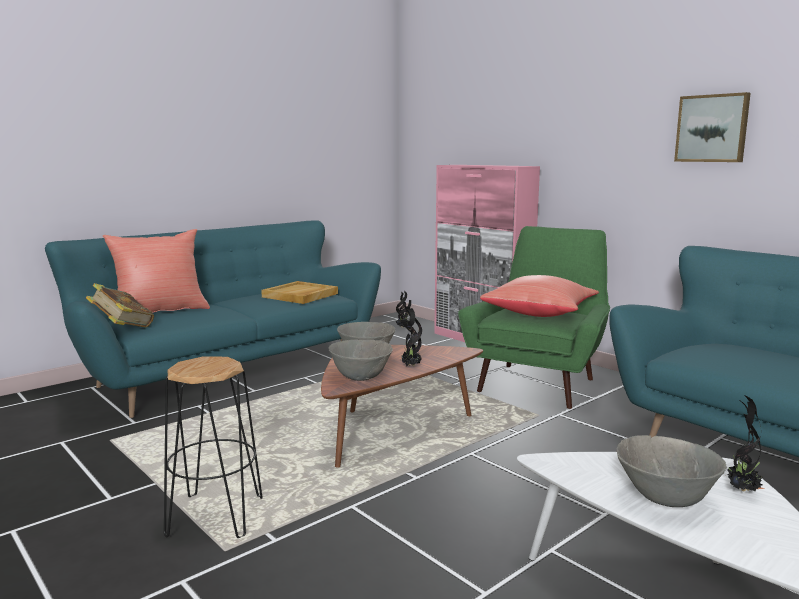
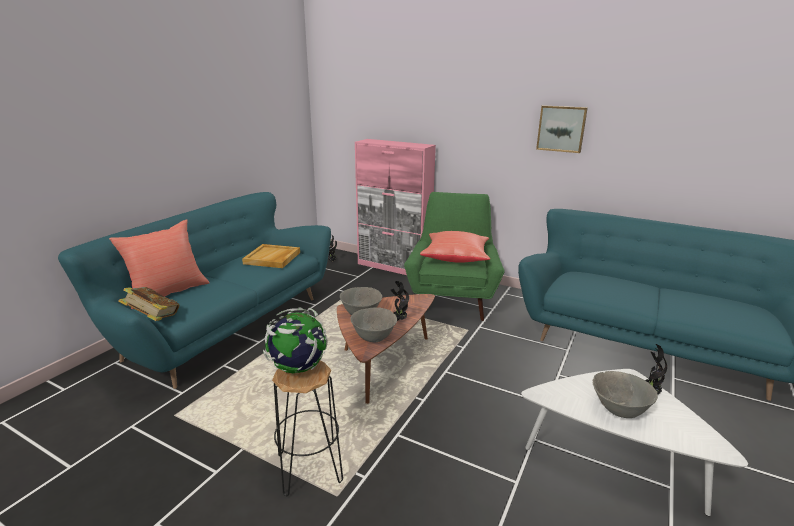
camera: 20 degrees left, 10 degrees up
none -> globe [263,308,328,373]

